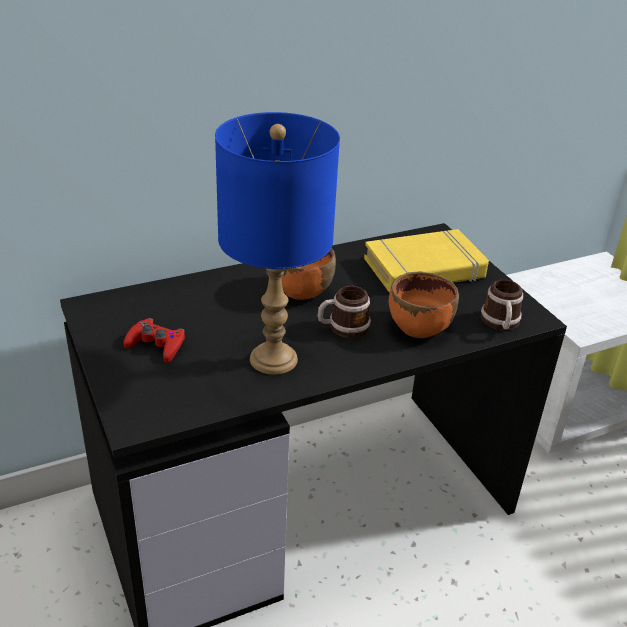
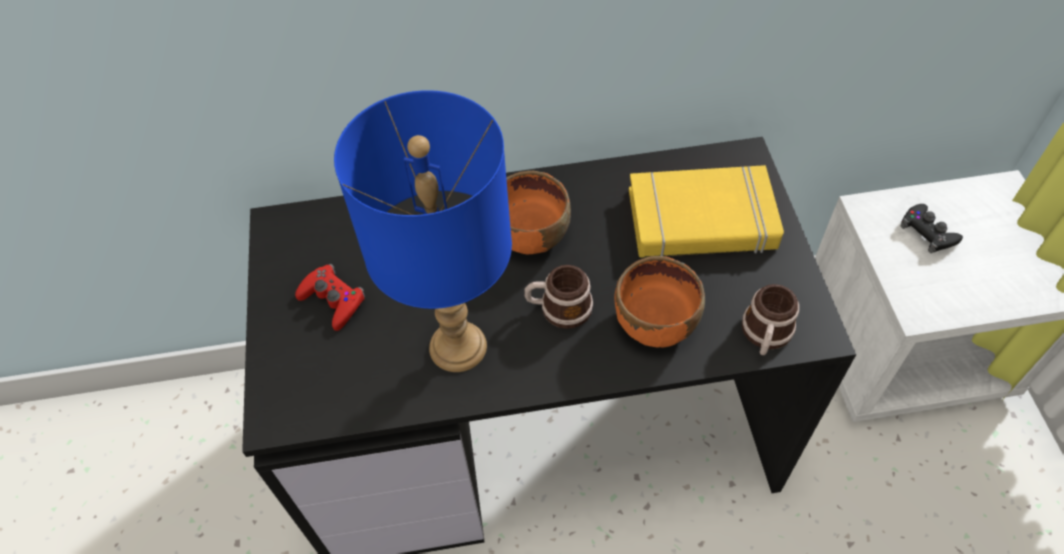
camera: 20 degrees right, 20 degrees up
none -> black game controller [901,204,963,253]

